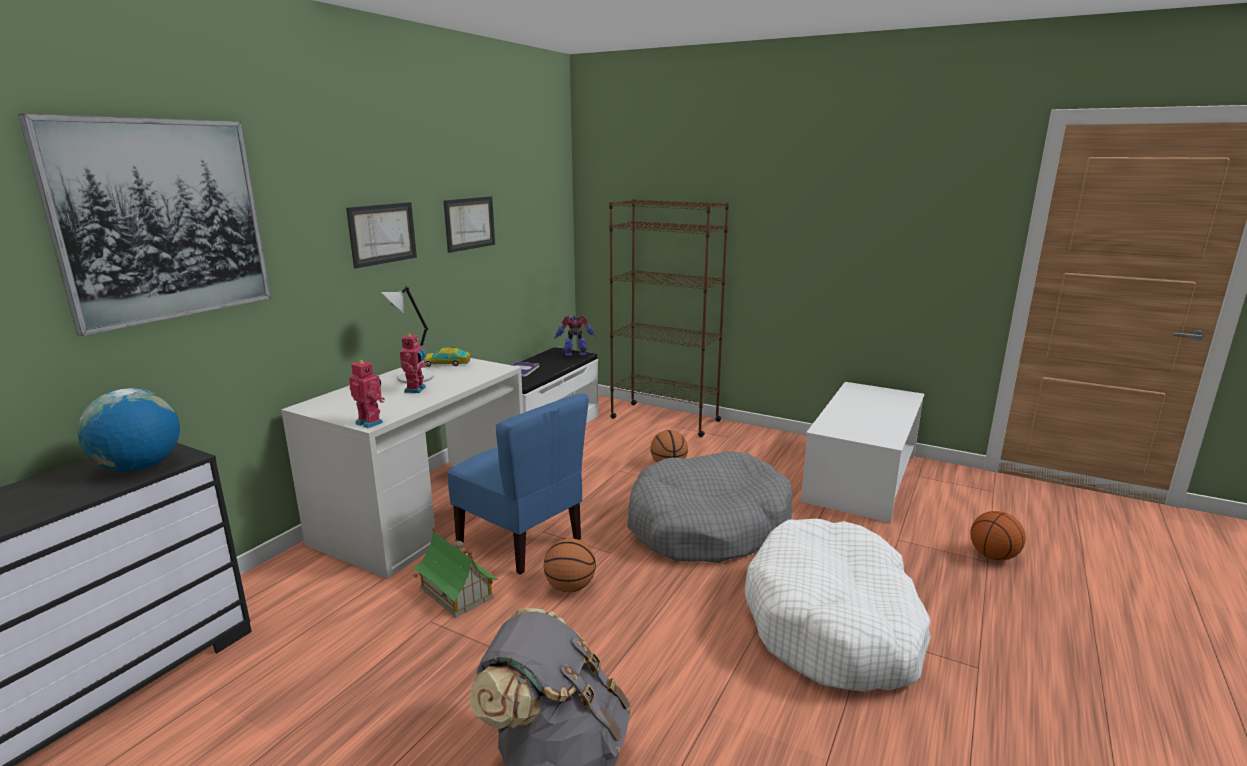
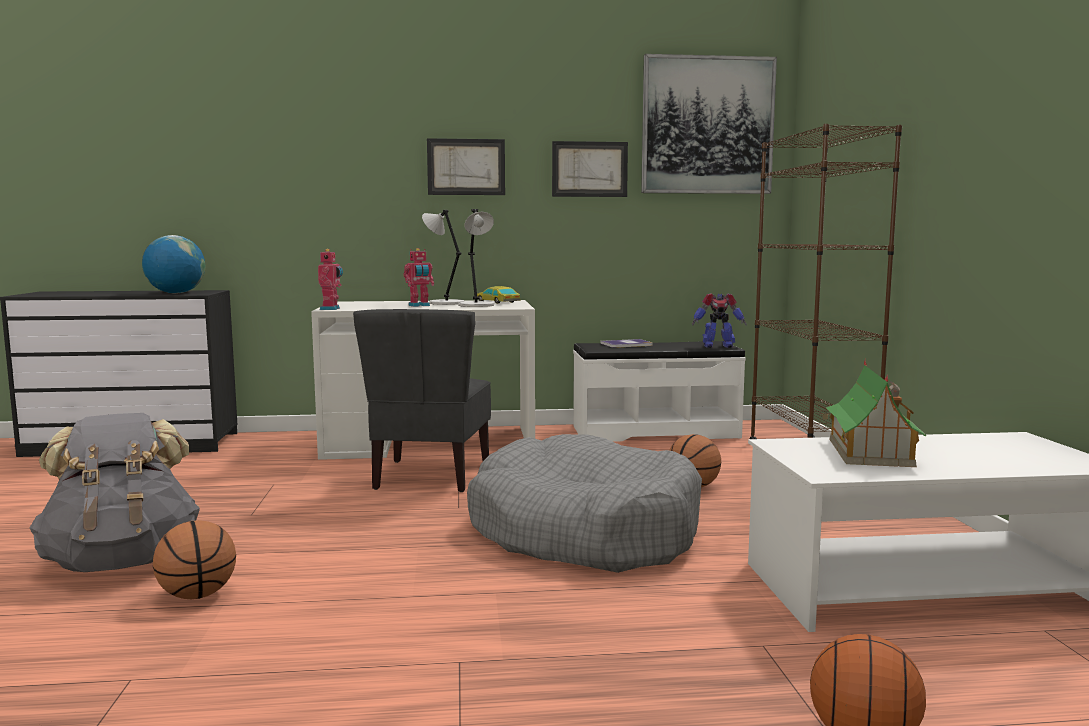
camera: 55 degrees right, 10 degrees down
picture [18,114,271,336] -> picture moved to [641,54,777,194]
toy house [412,527,498,618] -> toy house moved to [819,359,926,467]
blue chair [447,393,589,575] -> grey chair [353,309,491,492]
basketball [543,538,596,592] -> basketball moved to [153,520,236,599]
toy robot [555,315,596,356] -> toy robot turned 135 degrees clockwise [692,293,747,348]
white dog bed [744,519,931,692] -> none
none -> grey table lamp [458,209,494,307]

